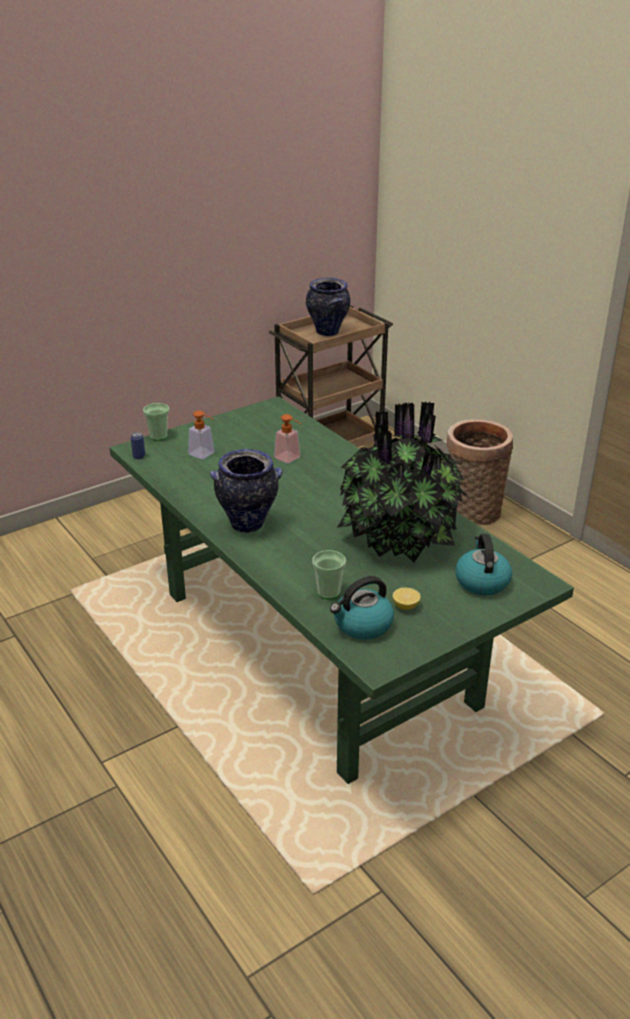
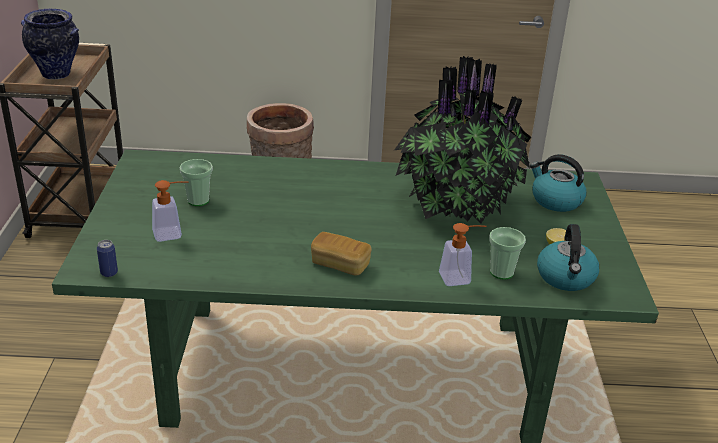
camera: 55 degrees left, 0 degrees up
cup [143,403,169,441] -> cup moved to [180,159,213,206]
vase [210,449,282,533] -> bread [311,232,372,275]
soap dispenser [274,414,301,463] -> soap dispenser moved to [439,223,487,286]

